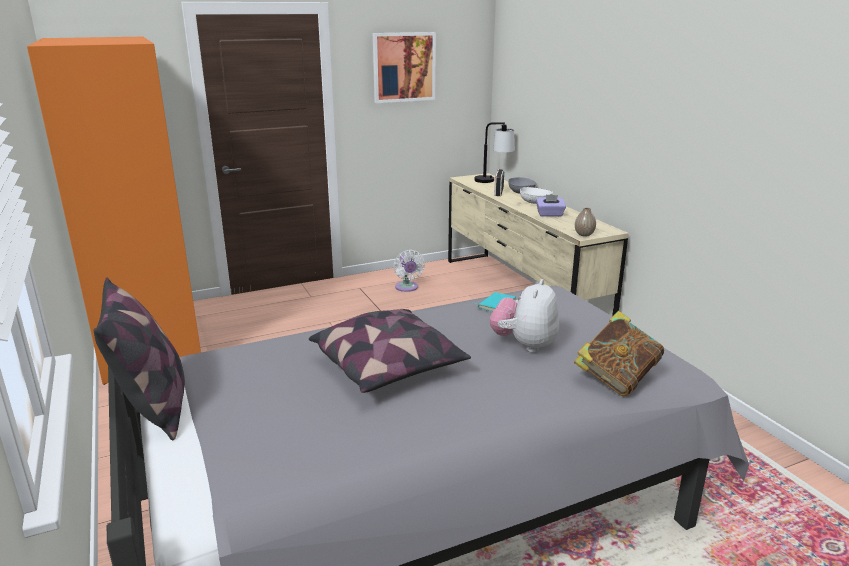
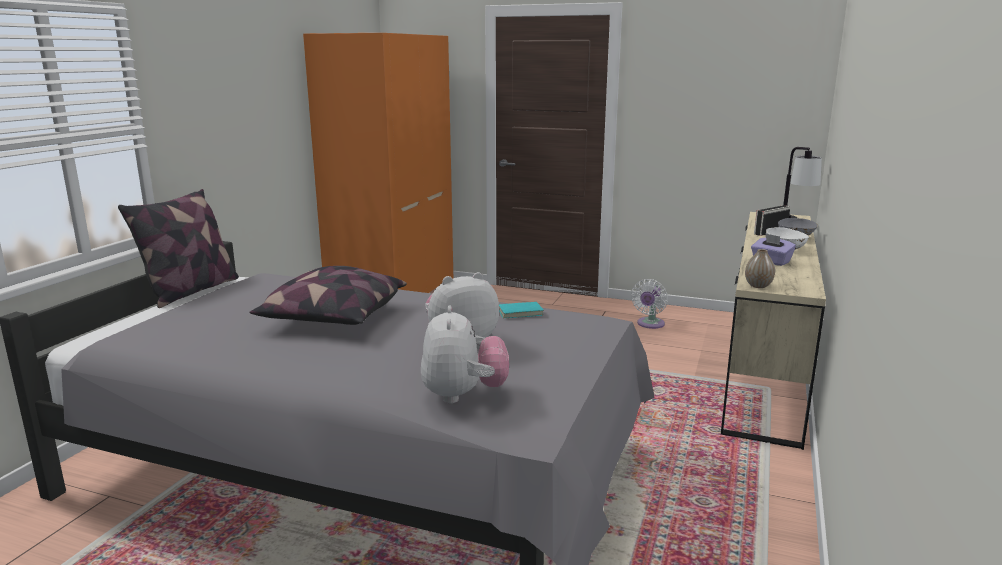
camera: 45 degrees right, 5 degrees down
picture [373,32,436,103] -> none
book [574,311,664,396] -> plush toy [421,305,509,404]

